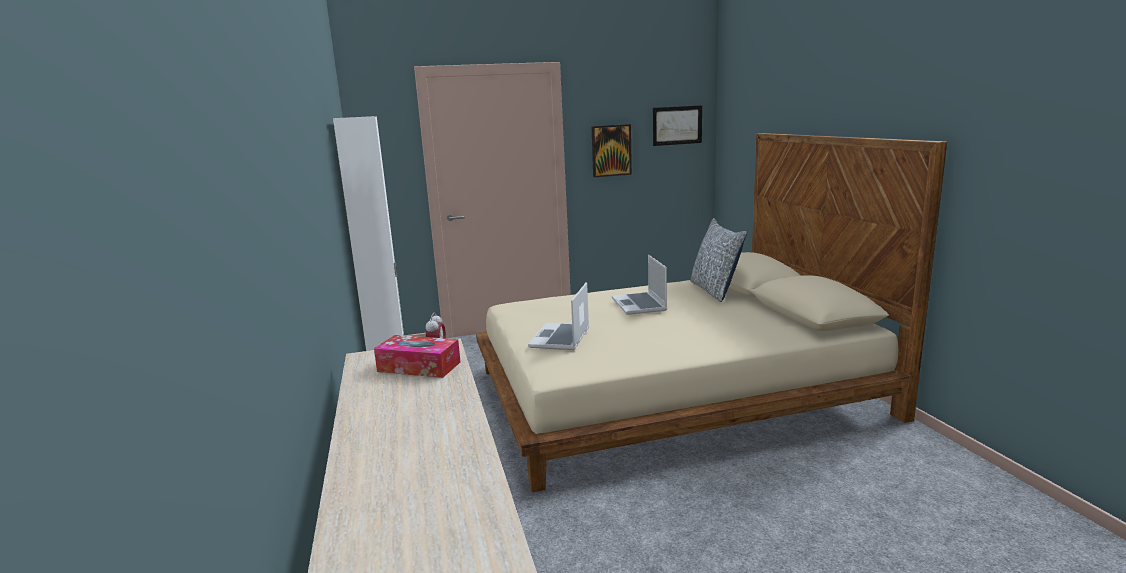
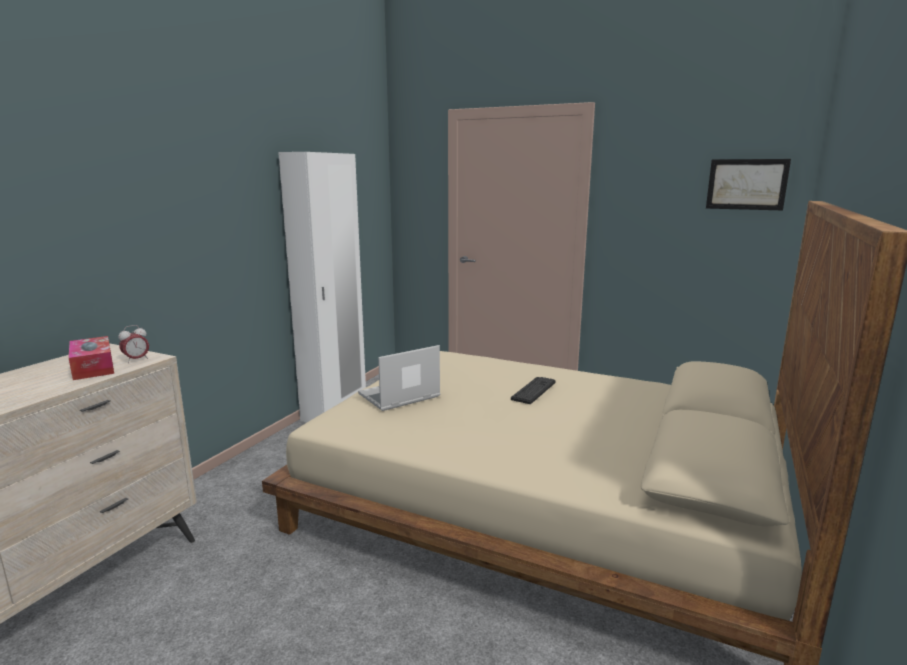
camera: 40 degrees right, 0 degrees up
picture [591,124,632,177] -> none
laptop [612,255,667,315] -> keyboard [511,377,556,404]
pillow [690,218,747,302] -> none

